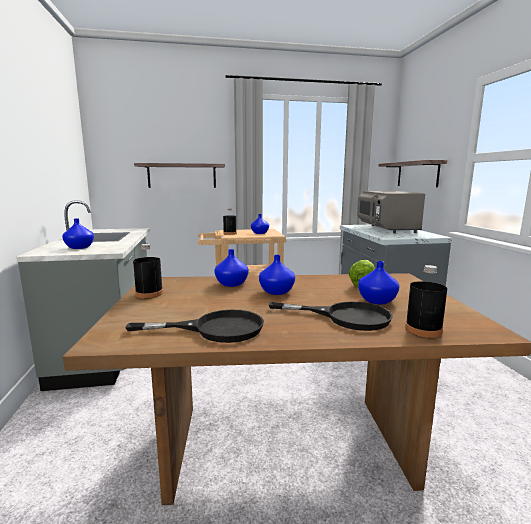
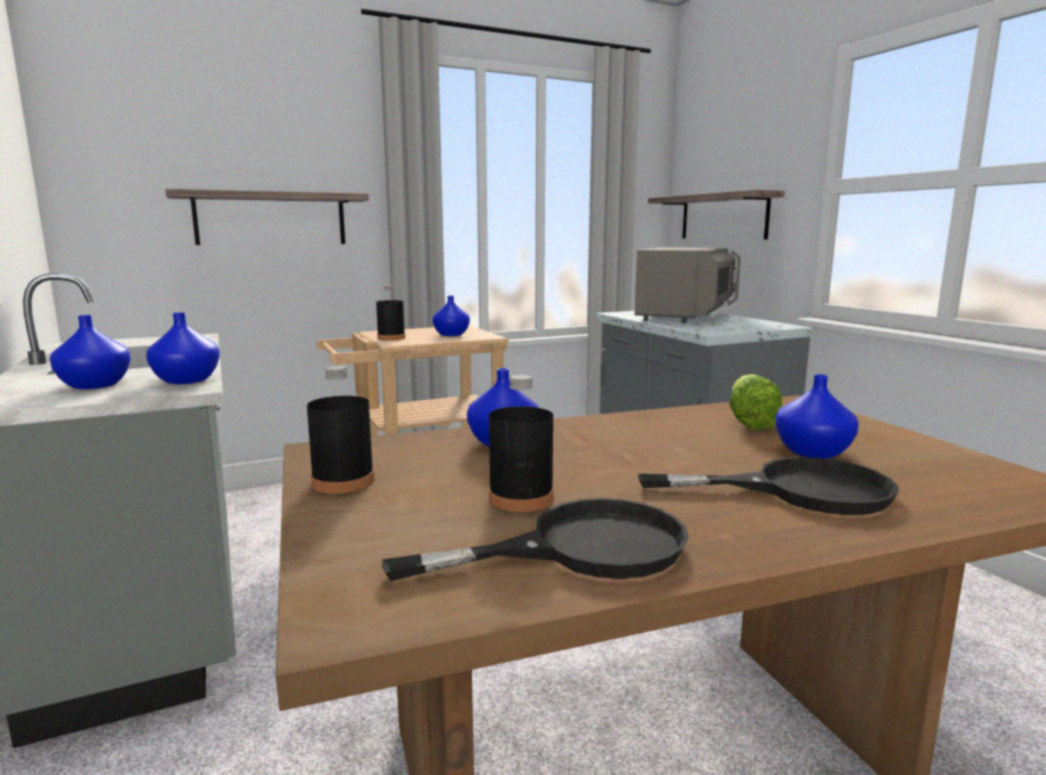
camera: 15 degrees left, 0 degrees up
blue vase [259,255,295,295] -> blue vase moved to [146,312,220,384]
grey microwave [357,191,425,233] -> grey microwave turned 135 degrees counterclockwise [635,247,741,323]
black bottle [405,265,447,338] -> black bottle moved to [489,375,554,512]

